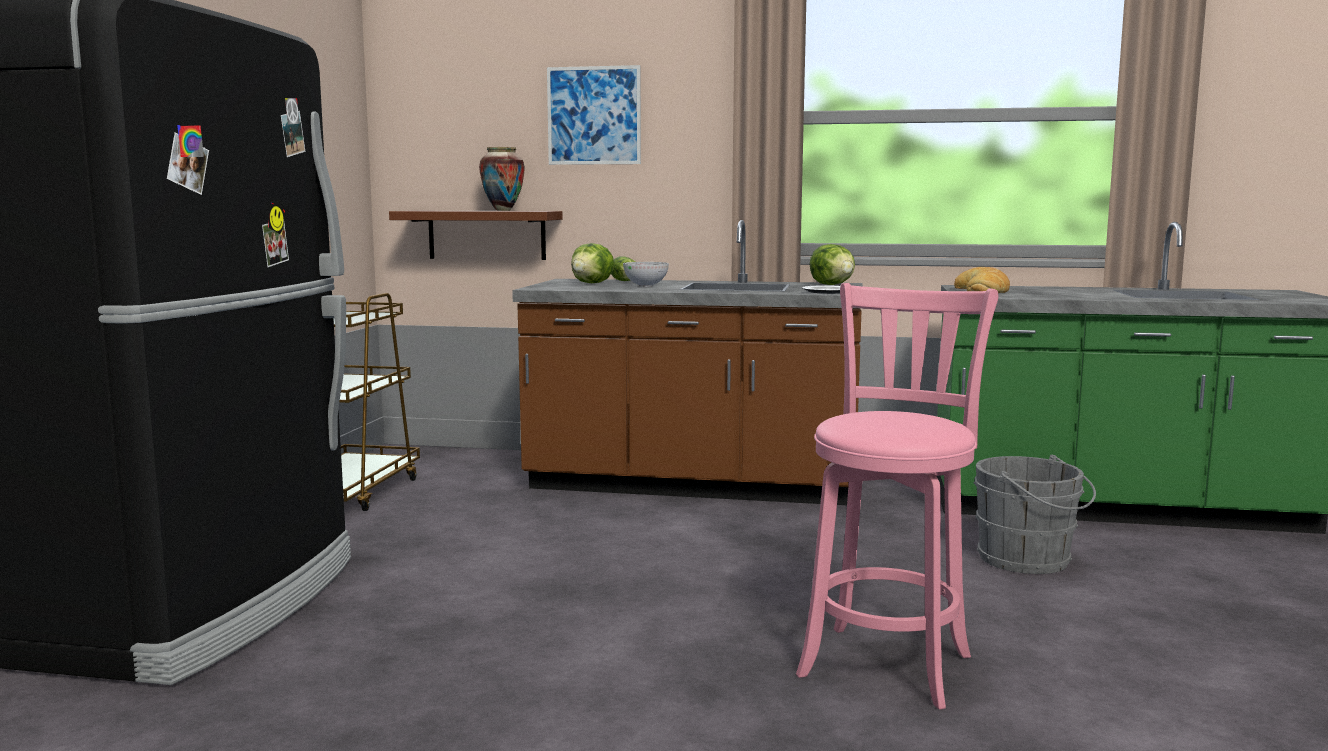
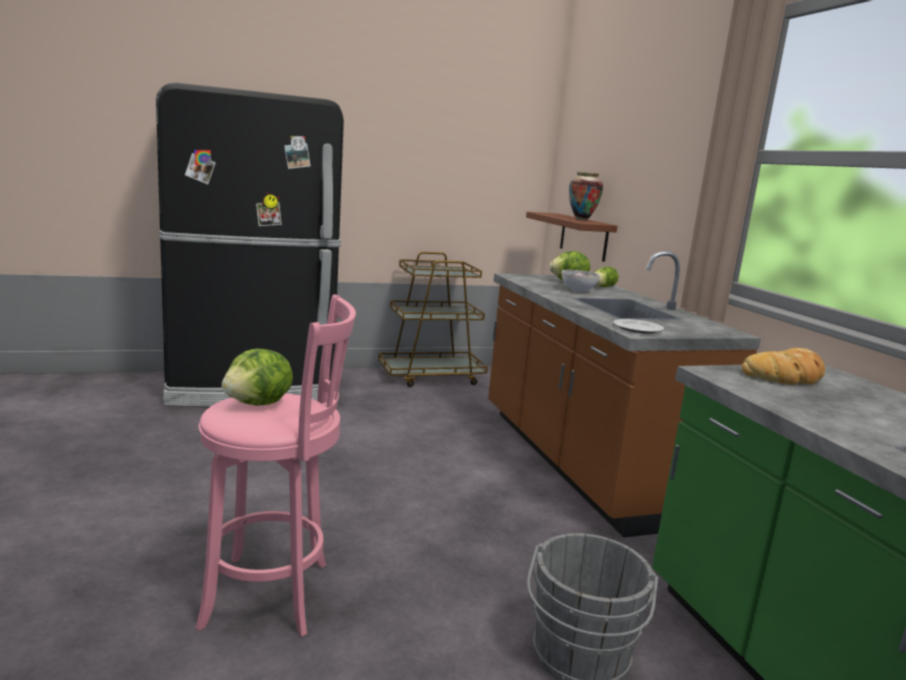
camera: 60 degrees right, 5 degrees up
picture [547,65,641,165] -> none
lettuce [810,244,855,285] -> lettuce moved to [221,348,293,406]

